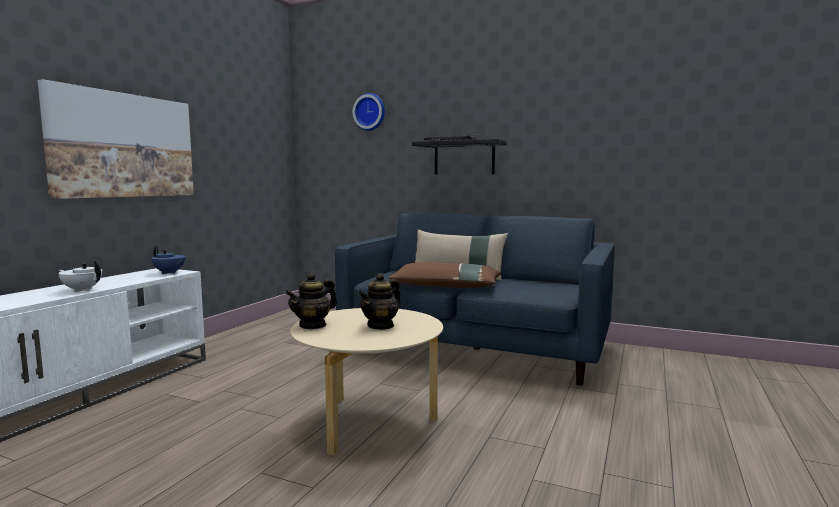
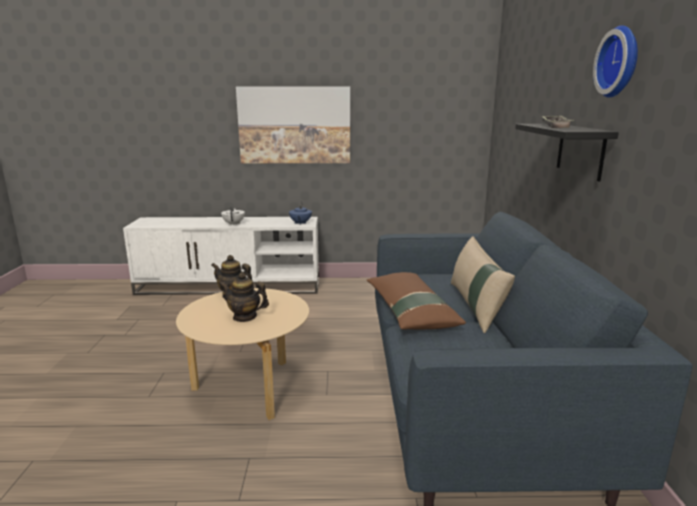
camera: 65 degrees right, 10 degrees up
wall clock [352,93,385,131] -> wall clock moved to [593,25,638,98]

